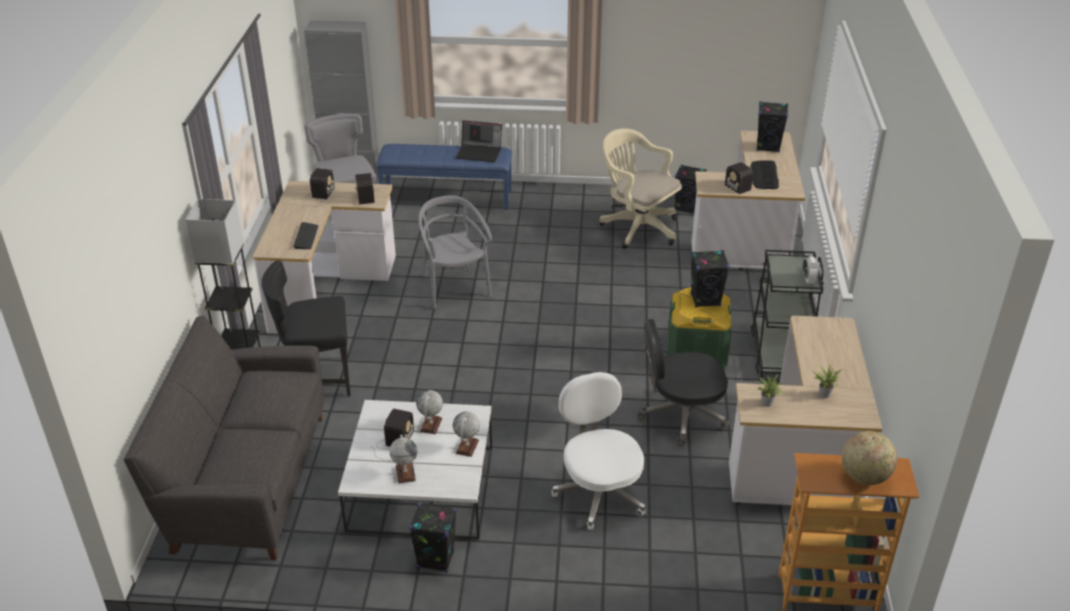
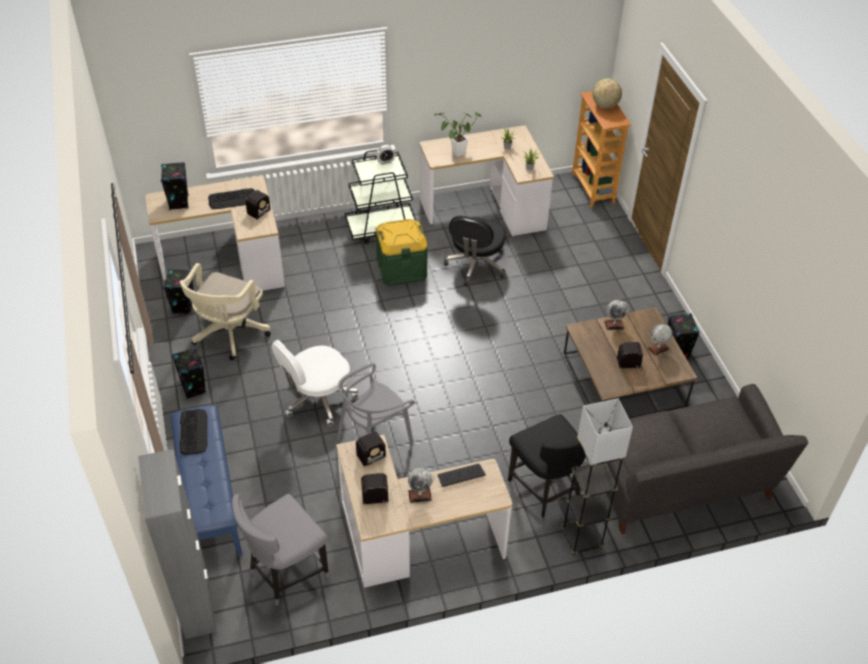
camera: 110 degrees left, 10 degrees up
white coffee table [338,400,492,540] -> brown coffee table [564,307,697,419]
globe [416,390,443,434] -> globe moved to [408,468,434,503]
laptop [456,120,502,162] -> keyboard [180,409,208,455]
white office chair [551,372,646,530] -> white office chair moved to [272,340,358,426]
black office chair [638,319,729,447] -> black office chair turned 45 degrees clockwise [444,216,506,287]
black speaker [691,250,730,308] -> black speaker moved to [172,347,206,399]
none -> potted plant [434,112,481,157]

